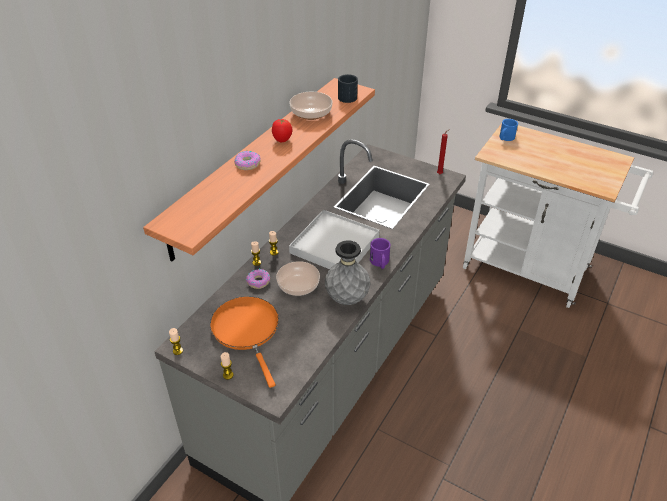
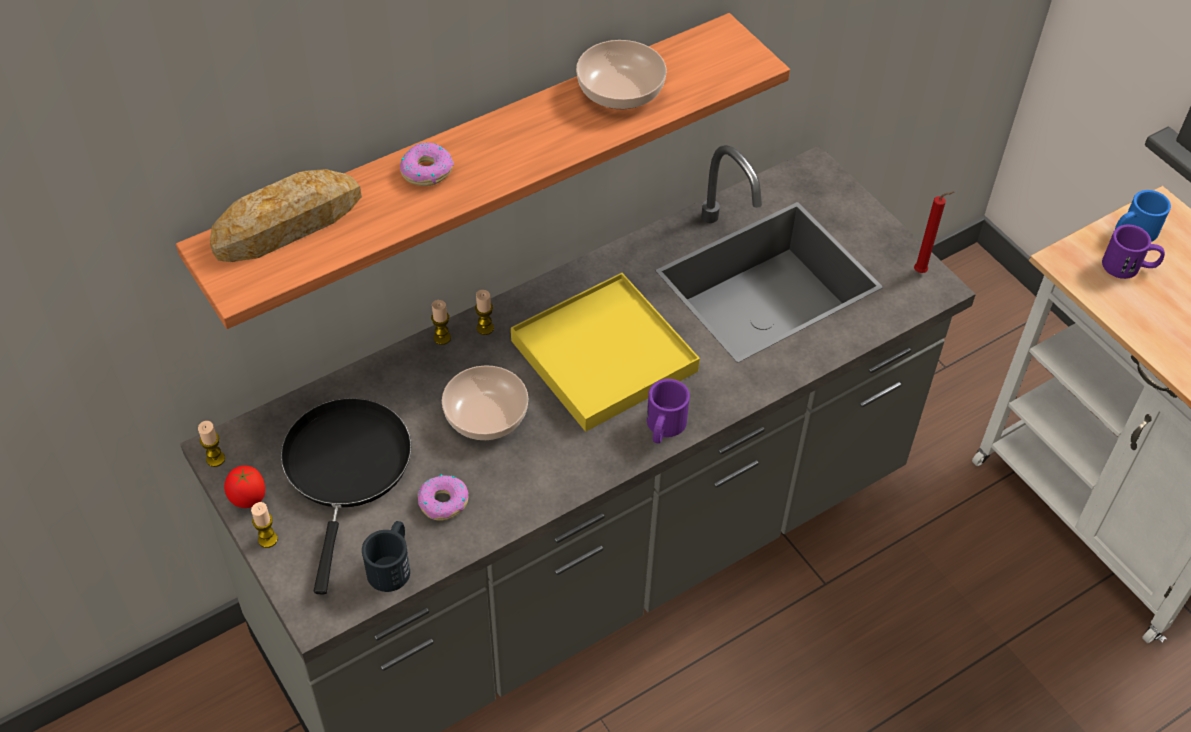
camera: 25 degrees right, 10 degrees up
orange frying pan [210,296,279,388] -> black frying pan [281,398,412,595]
donut [246,268,270,289] -> donut moved to [417,475,468,521]
tomato [272,119,292,142] -> tomato moved to [224,465,265,508]
white tray [289,210,379,269] -> yellow tray [511,273,700,432]
grey vase [325,240,371,305] -> none
black mug [338,74,358,103] -> black mug moved to [362,521,410,592]
none -> bread [210,169,362,262]
none -> purple mug [1102,225,1165,279]

